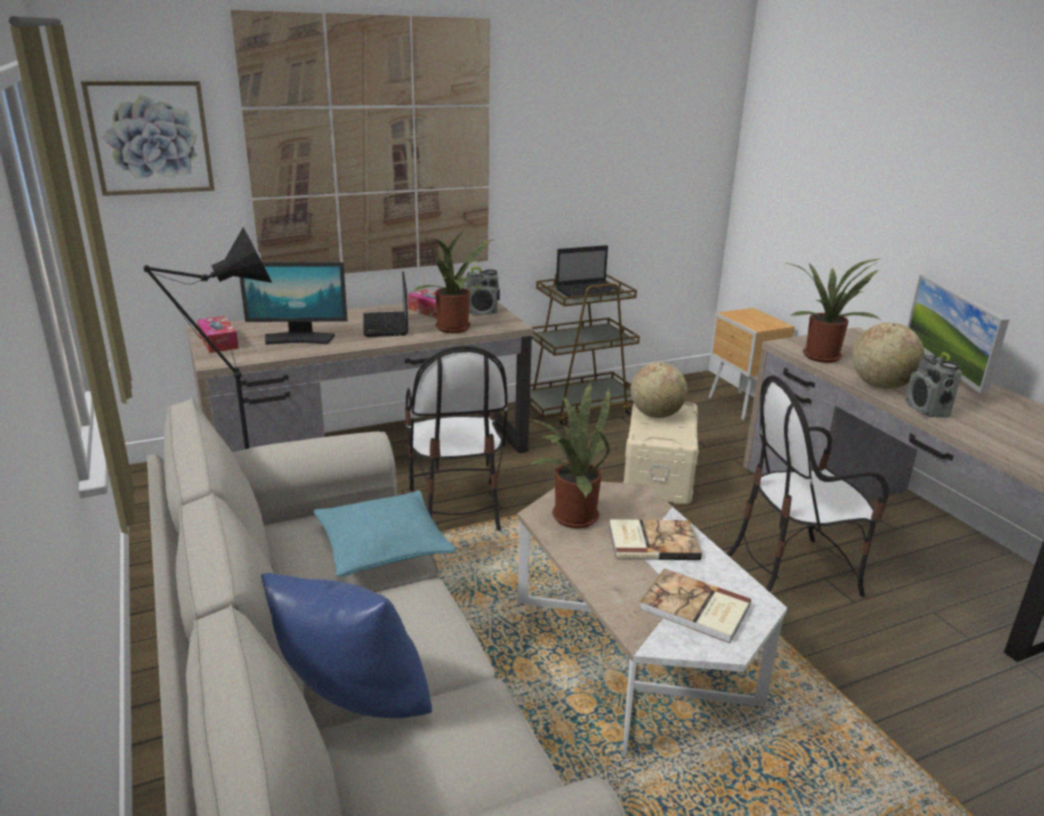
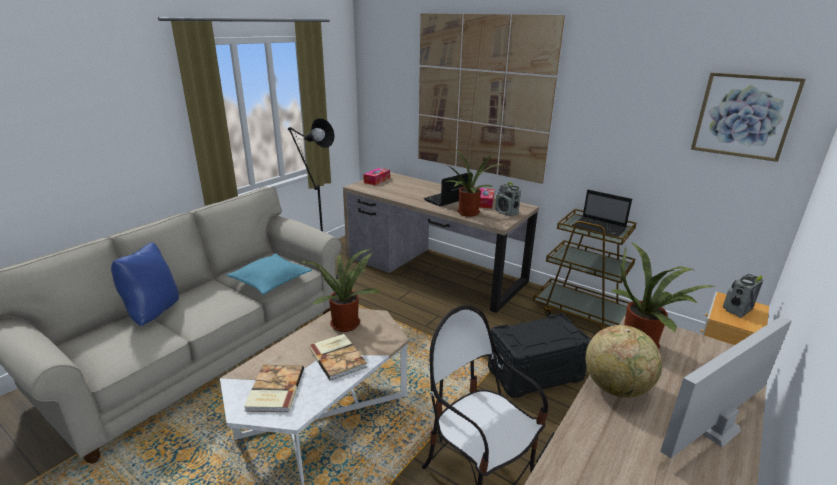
camera: 60 degrees right, 0 degrees up
picture [81,81,214,196] -> picture moved to [691,72,806,162]
monitor [240,262,348,345] -> none
chair [405,346,508,531] -> none
beige storage box [623,402,698,505] -> black storage box [488,313,591,398]
globe [631,362,687,418] -> none
radio [905,352,962,418] -> radio moved to [723,274,763,318]

